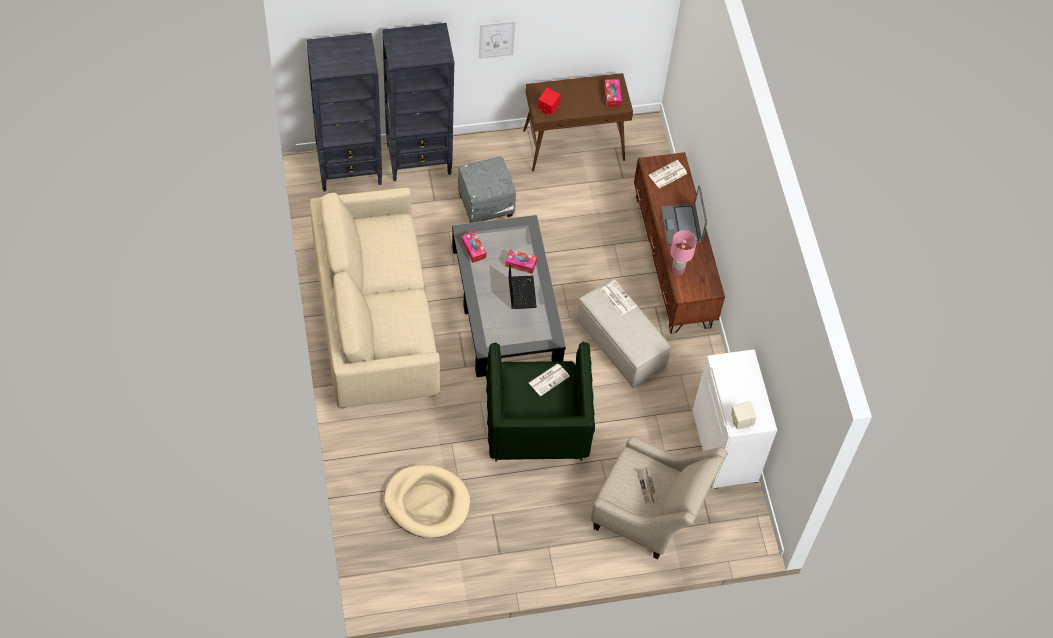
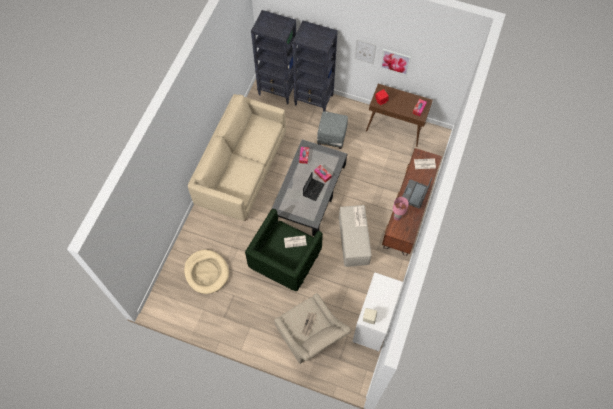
camera: 35 degrees right, 5 degrees up
none -> picture [380,49,411,76]

